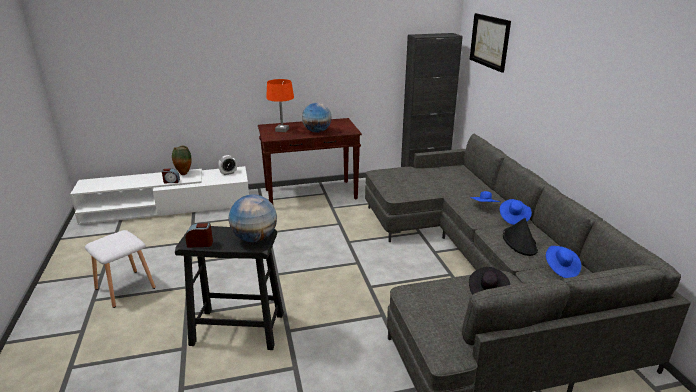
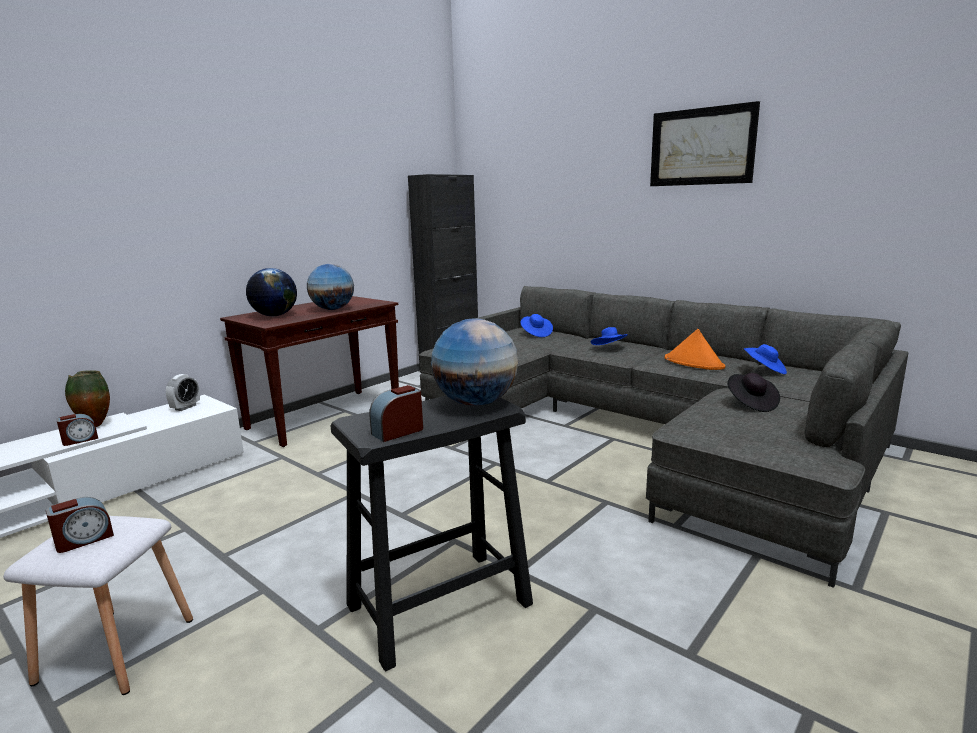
camera: 35 degrees left, 10 degrees down
orange table lamp [266,79,294,132] -> globe [246,268,297,316]
picture [470,13,511,73] -> picture moved to [650,101,760,186]
blue hat [500,199,532,225] -> blue hat moved to [520,314,553,337]
black hat [503,218,538,256] -> orange hat [664,329,725,370]
none -> alarm clock [45,497,114,553]

